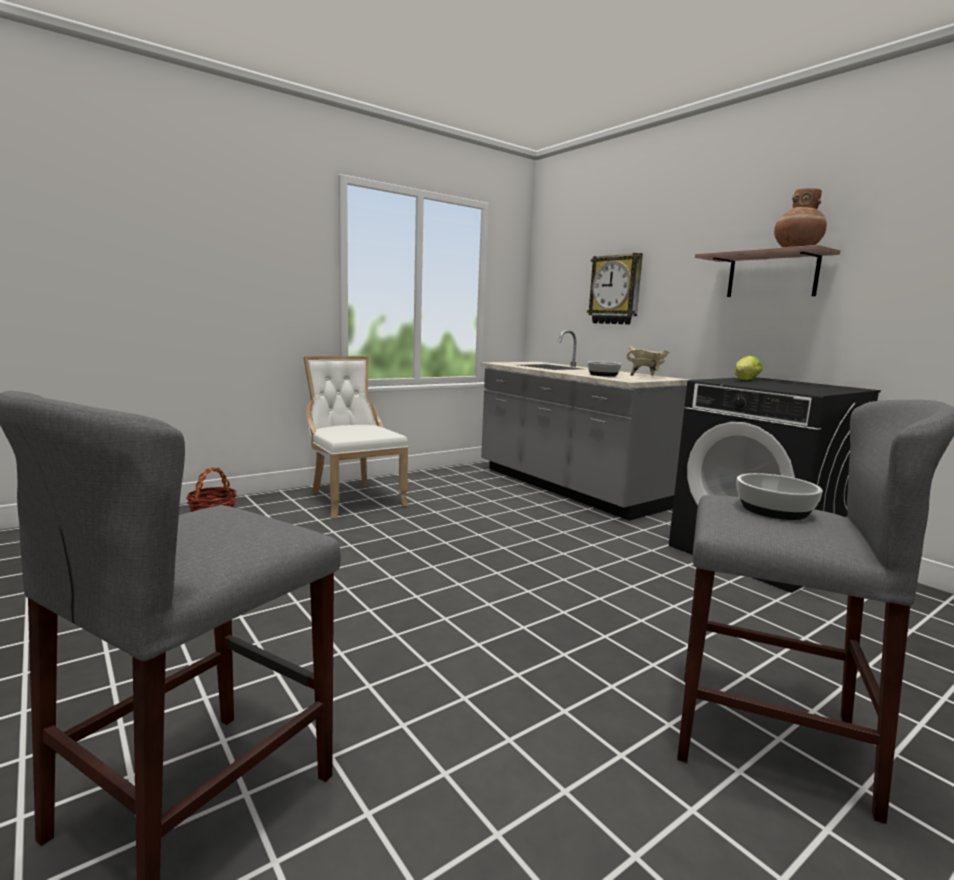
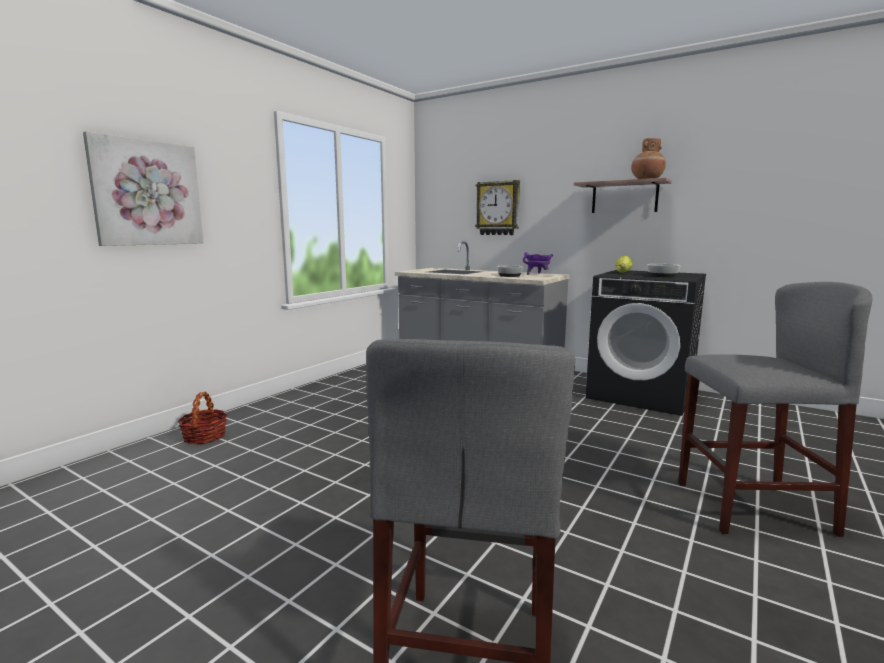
camera: 20 degrees left, 0 degrees up
white chair [304,356,408,518] -> none
beige cooking pot [626,346,670,376] -> purple cooking pot [523,252,553,275]
bowl [736,473,823,520] -> bowl moved to [647,264,680,277]
none -> picture [83,131,203,246]

